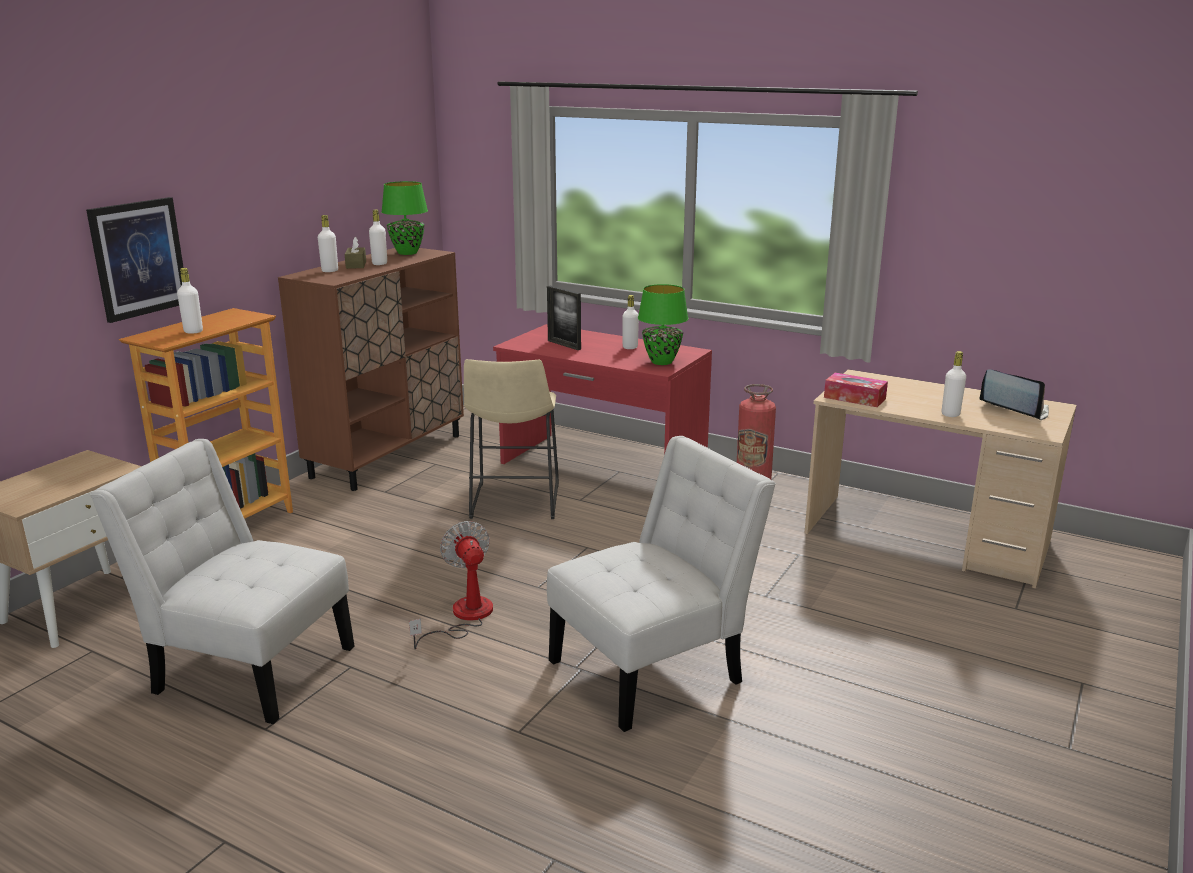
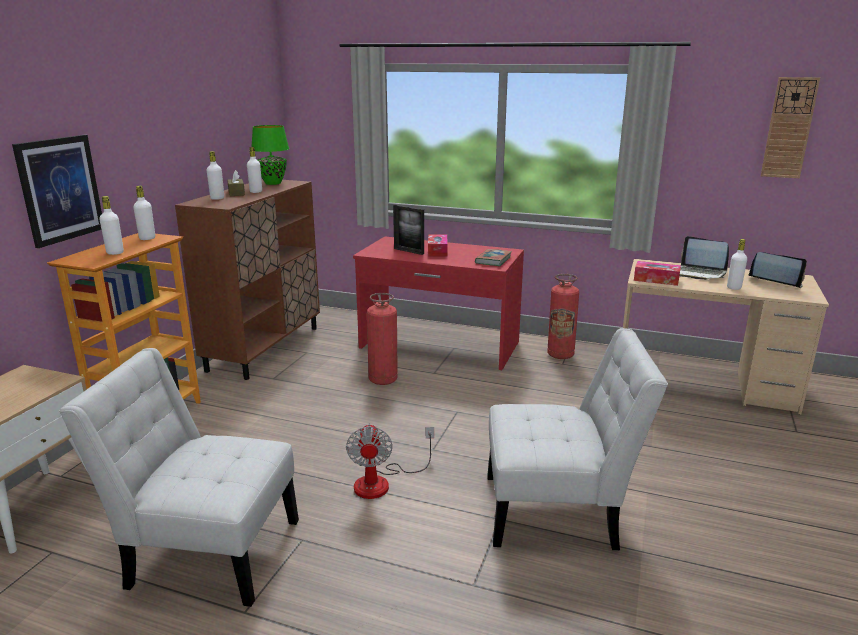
camera: 10 degrees left, 0 degrees up
fan [409,521,493,649] -> fan turned 150 degrees counterclockwise [346,424,434,499]
beige stool [464,359,559,519] -> fire extinguisher [367,293,398,385]
white chair [547,436,776,732] -> white chair turned 45 degrees clockwise [487,328,668,550]
white bottle [622,295,639,349] -> white bottle moved to [133,186,155,240]
green table lamp [638,284,688,365] -> book [475,249,511,266]
none -> tissue box [428,235,448,257]
none -> laptop [680,236,729,280]
none -> wall clock [761,77,820,178]

